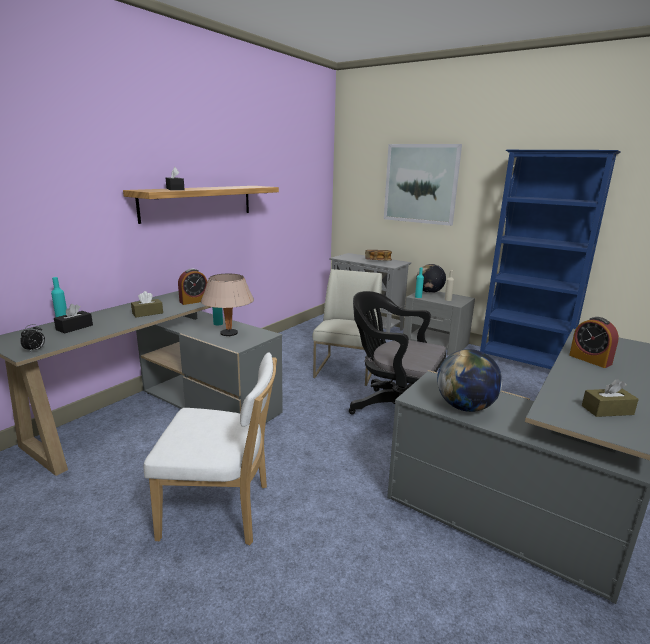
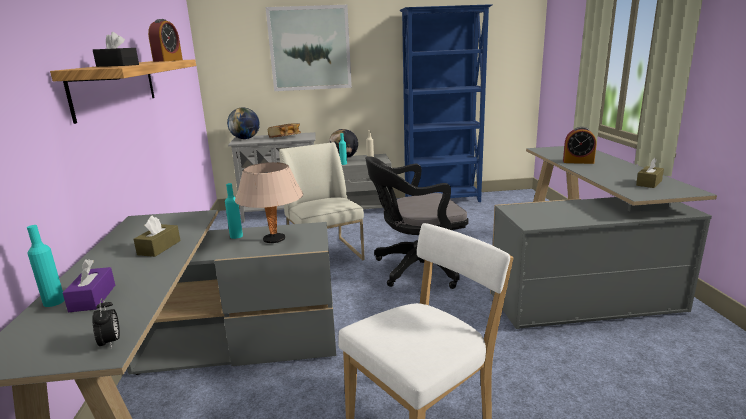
camera: 40 degrees left, 0 degrees up
black tissue box [54,304,93,334] -> purple tissue box [63,259,115,312]
alarm clock [178,269,207,305] -> alarm clock moved to [148,19,183,62]
globe [437,349,502,412] -> globe moved to [227,107,260,139]

